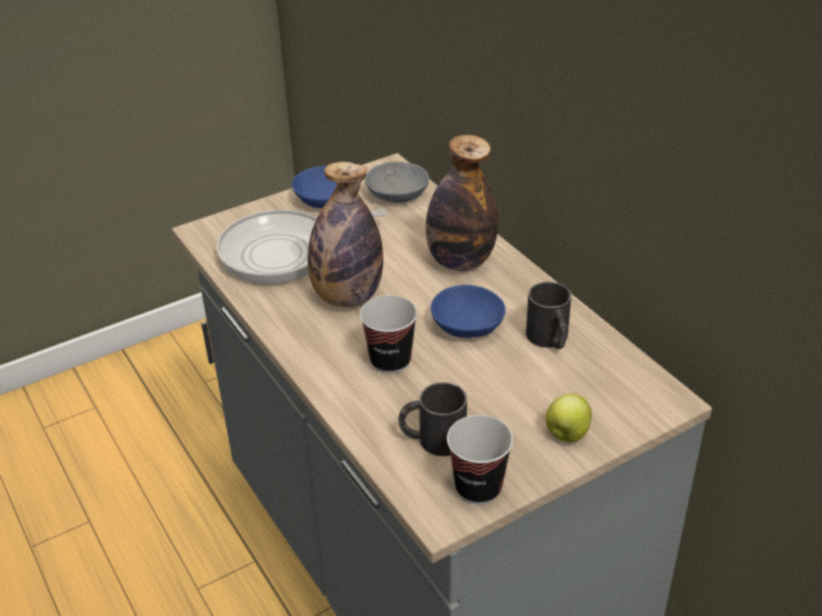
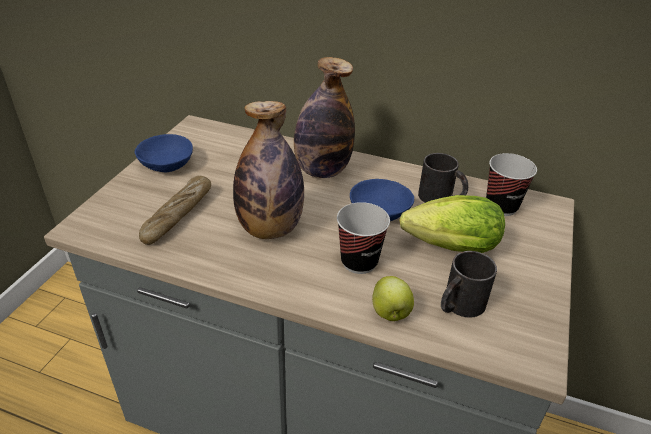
camera: 40 degrees left, 0 degrees up
frying pan [216,209,386,284] -> bread [139,176,211,245]
grey bowl [365,162,429,203] -> none
cup [447,415,513,505] -> cup moved to [486,153,537,216]
apple [546,394,592,442] -> apple moved to [372,276,414,321]
none -> lettuce [399,195,505,253]

